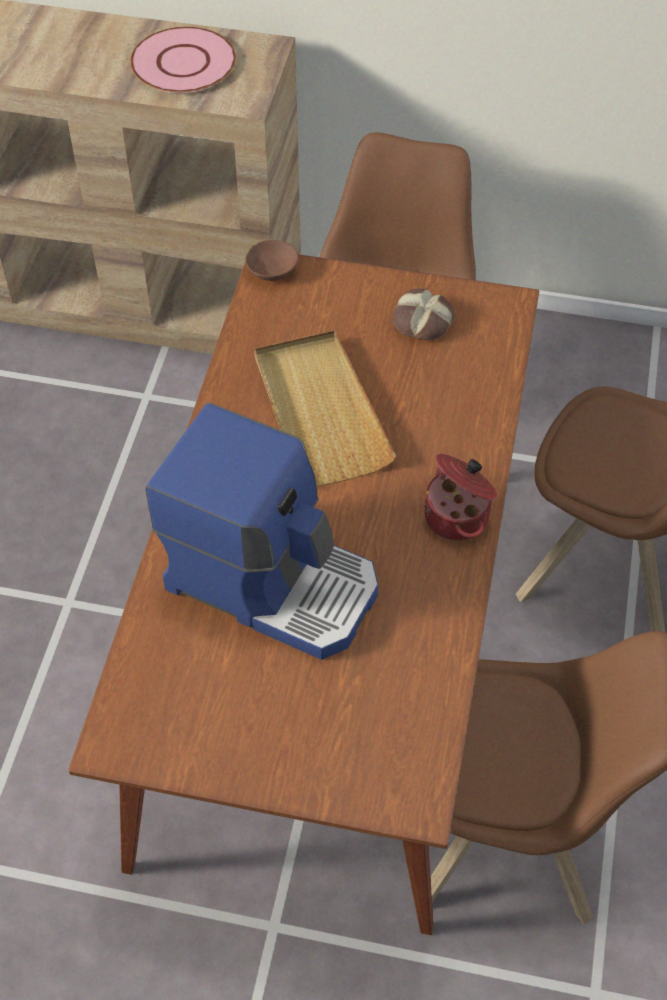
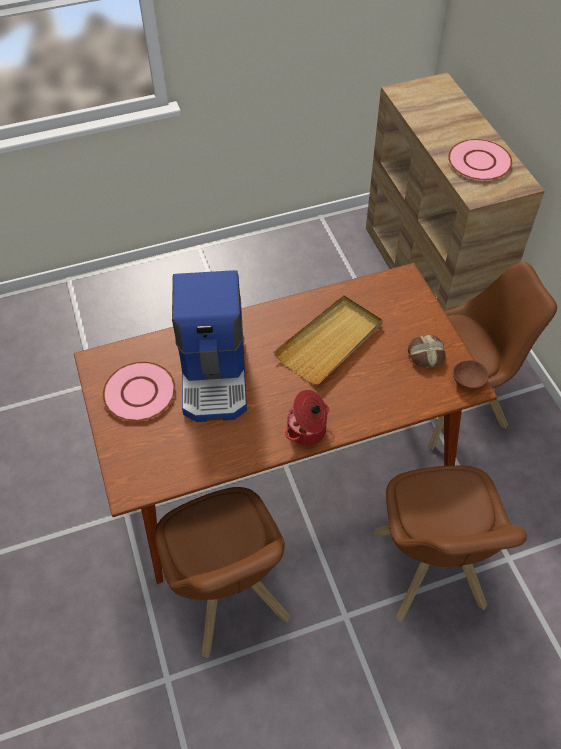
camera: 60 degrees right, 0 degrees up
brown bowl [245,240,298,281] -> brown bowl moved to [453,360,489,389]
none -> pink plate [102,362,176,421]

